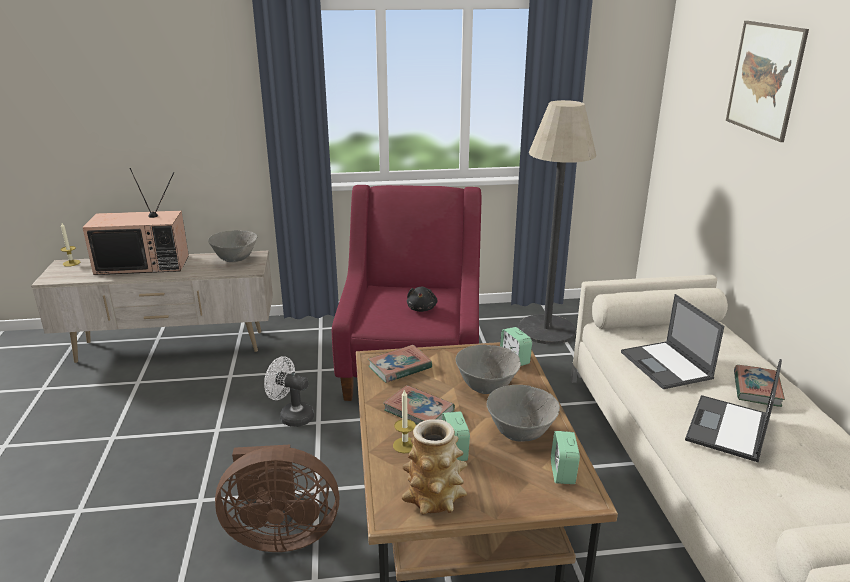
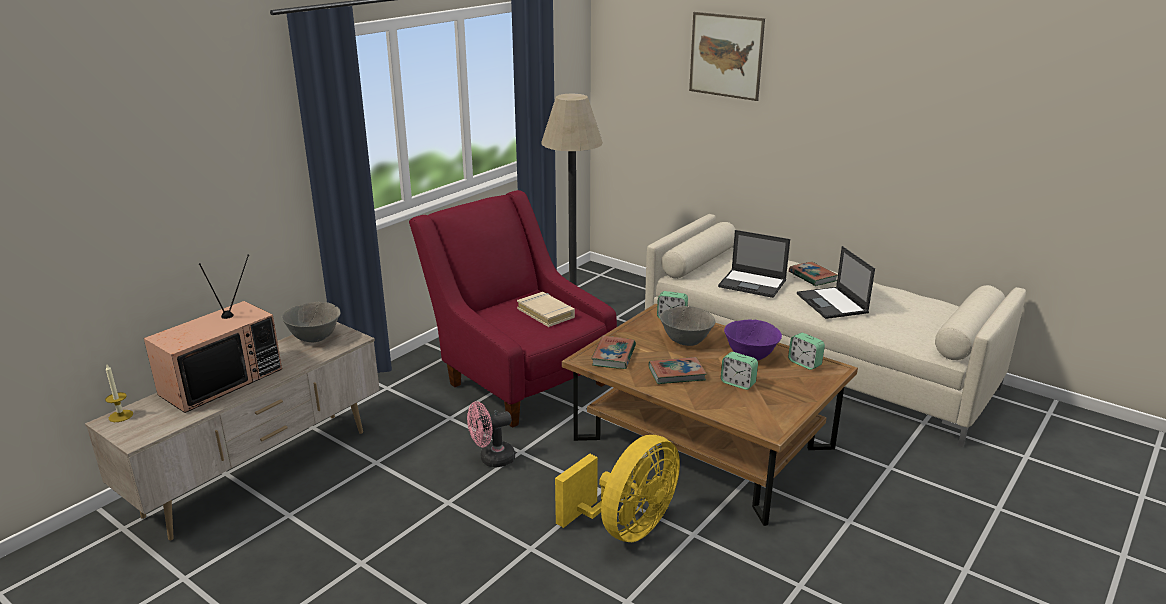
camera: 45 degrees left, 0 degrees up
brown fan [215,444,340,552] -> yellow fan [555,435,680,542]
white fan [264,357,314,427] -> pink fan [467,401,515,467]
candle [393,389,416,453] -> none
vase [401,419,467,515] -> none
black plush toy [407,287,438,312] -> beige book [517,292,575,327]
grey bowl [487,385,560,442] -> purple bowl [724,319,782,361]

